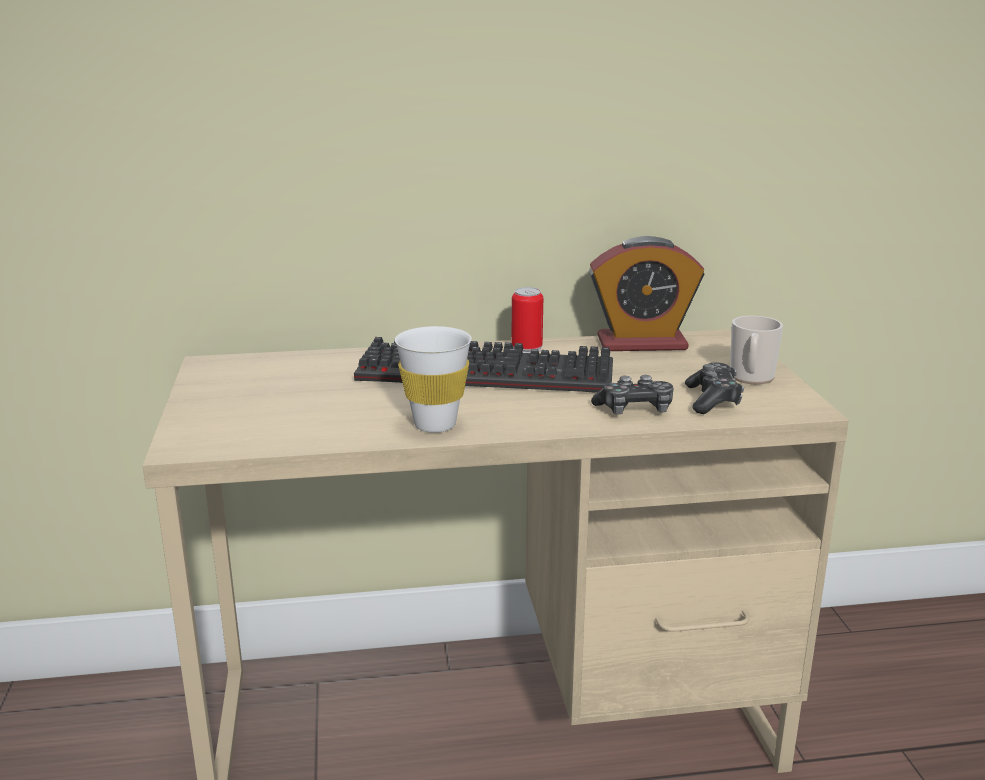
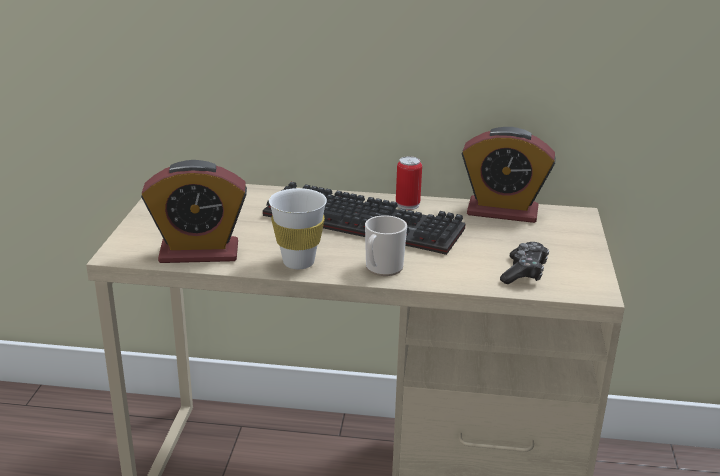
camera: 15 degrees right, 5 degrees up
game controller [591,375,673,415] -> none
mug [730,316,783,384] -> mug moved to [365,215,407,276]
none -> alarm clock [141,160,247,263]

